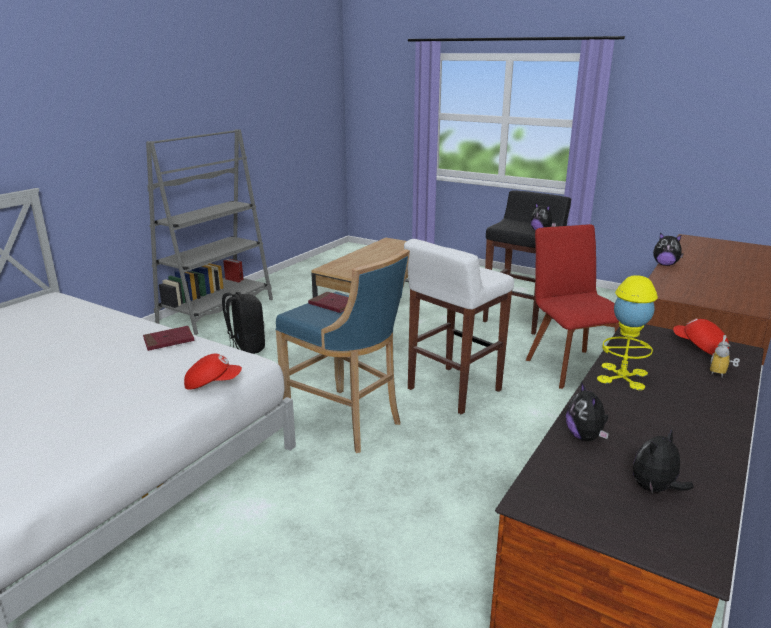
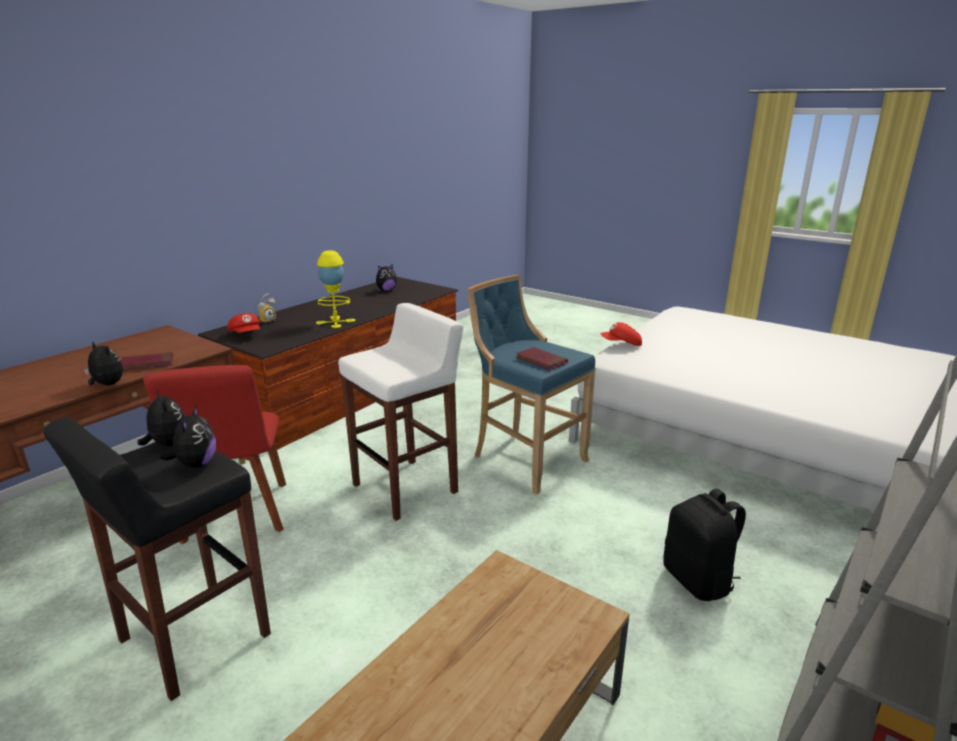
camera: 175 degrees left, 0 degrees up
red book [143,326,194,351] -> red book moved to [121,352,173,371]
plush toy [566,382,609,441] -> plush toy moved to [160,405,216,468]

